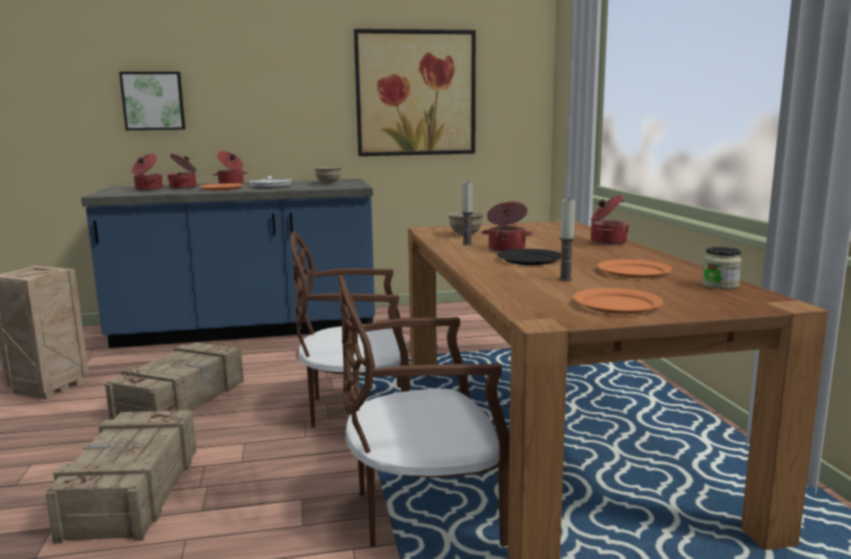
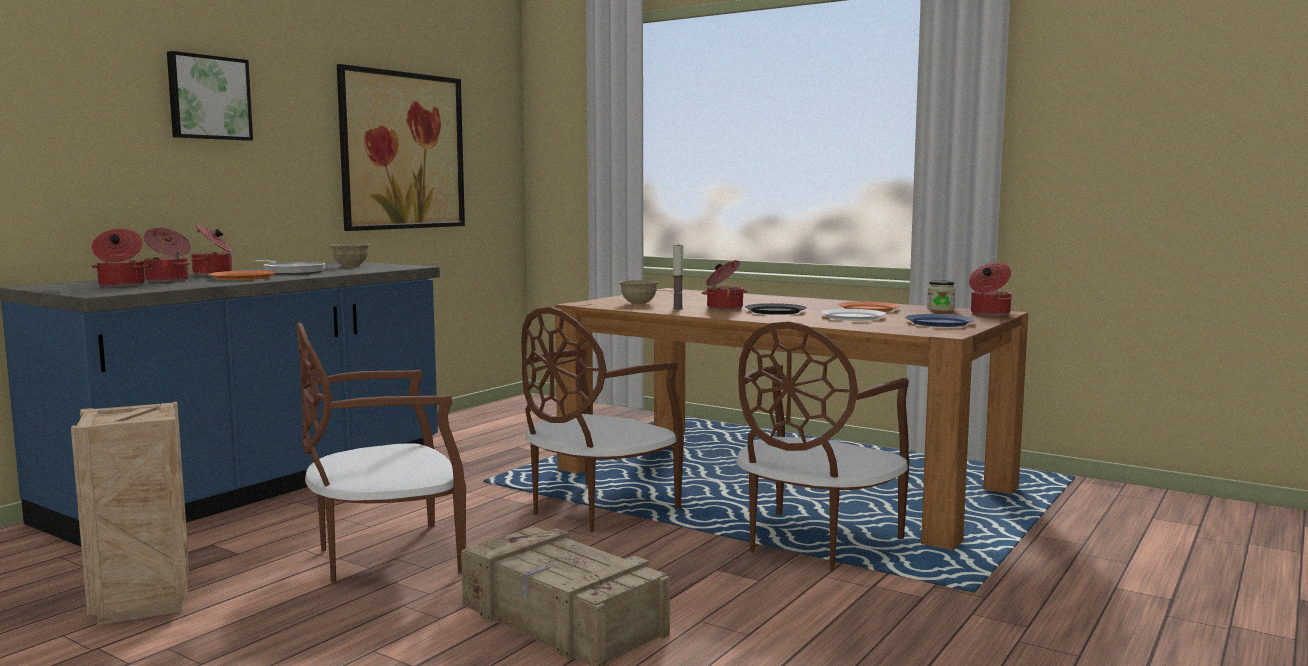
camera: 45 degrees left, 5 degrees down
crate [105,342,244,420] -> brown chair [296,323,466,582]
picture [119,72,185,130] -> picture moved to [167,51,253,141]
candle [559,198,575,281] -> white plate [821,309,886,321]
orange plate [573,288,663,314] -> blue plate [905,314,975,327]
cooking pot [591,195,629,245] -> cooking pot moved to [969,262,1012,316]

